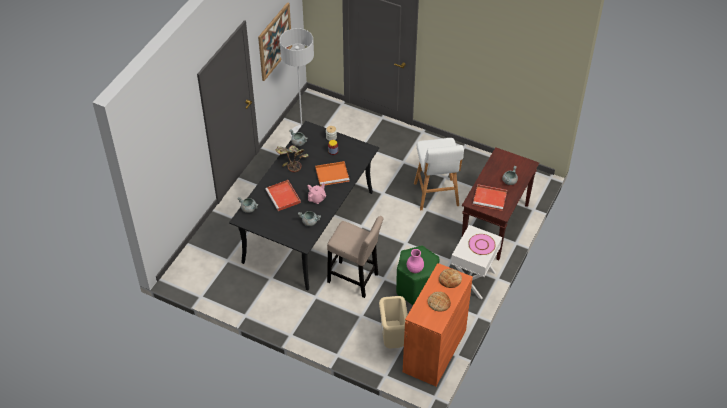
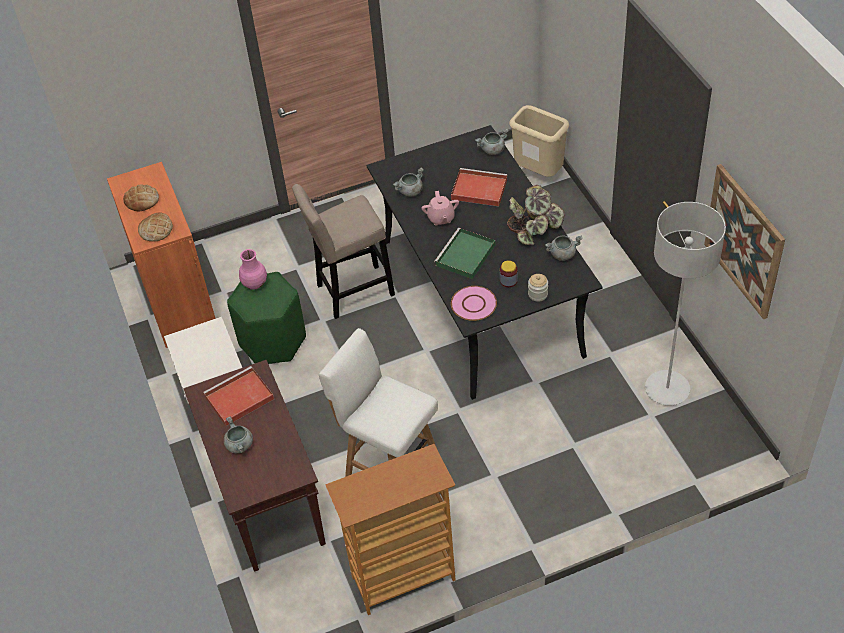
camera: 135 degrees right, 0 degrees up
orange tray [315,161,349,186] -> green tray [434,228,495,279]
beige trash can [379,296,408,348] -> beige trash can moved to [509,105,569,177]
pink plate [468,234,496,255] -> pink plate moved to [451,286,497,321]
none -> bookcase [325,444,455,615]

